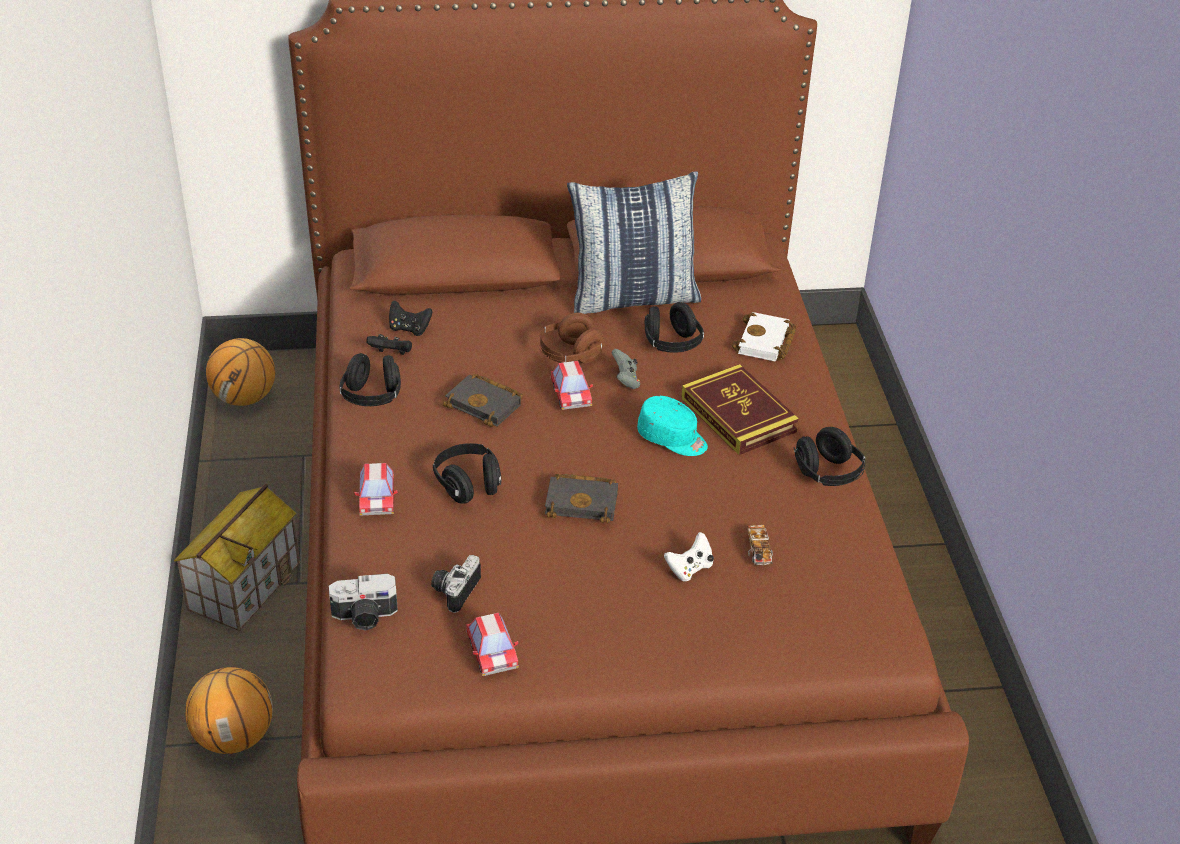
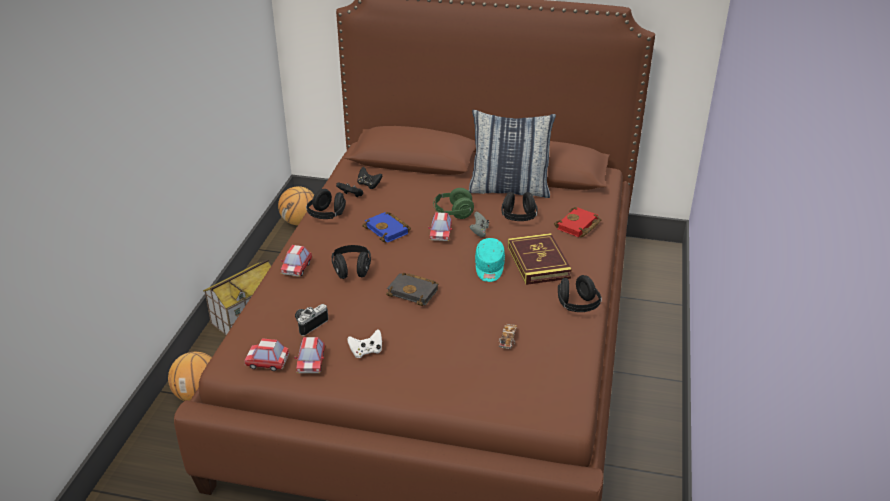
camera: 20 degrees right, 5 degrees down
camera [329,574,398,630] -> none
black book [443,374,523,427] -> blue book [362,212,411,243]
brown headphones [537,313,605,363] -> green headphones [433,188,474,219]
turquoise cap [637,396,708,456] -> turquoise cap turned 45 degrees clockwise [475,238,505,282]
white game controller [664,532,714,581] -> white game controller moved to [347,329,382,358]
white book [732,312,796,362] -> red book [554,207,601,237]
none -> toy car [244,338,289,371]

